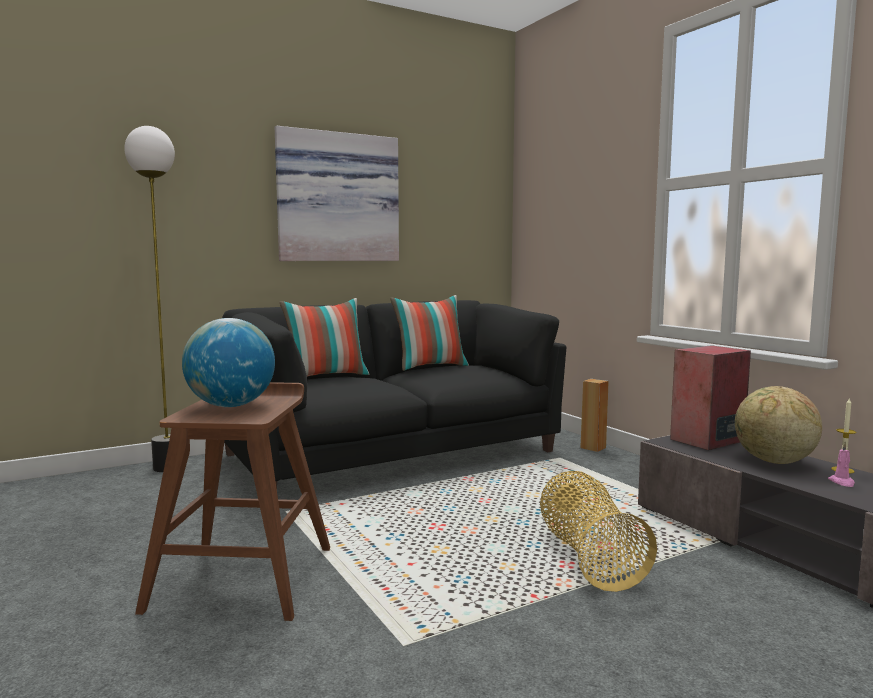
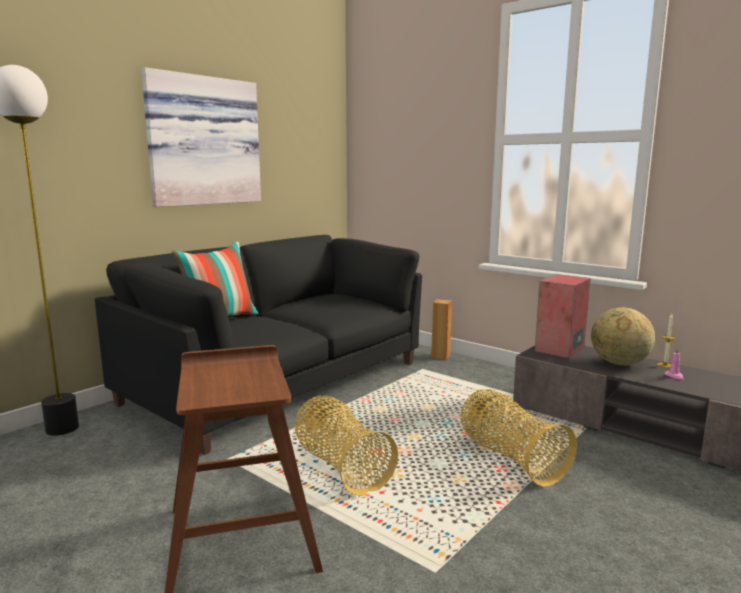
camera: 20 degrees left, 5 degrees up
globe [182,318,275,407] -> none
pillow [390,295,469,371] -> none
none -> basket [295,396,398,496]

